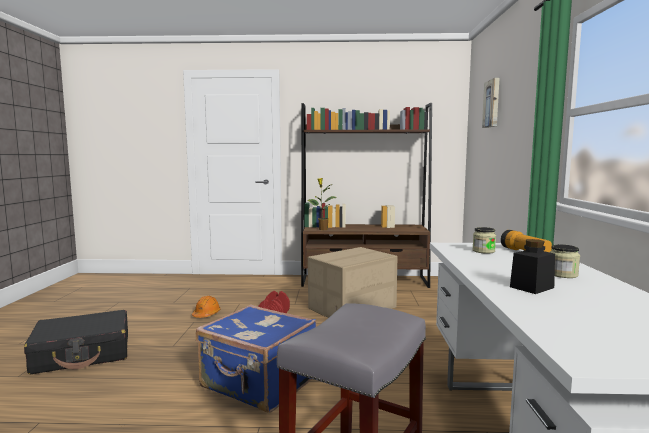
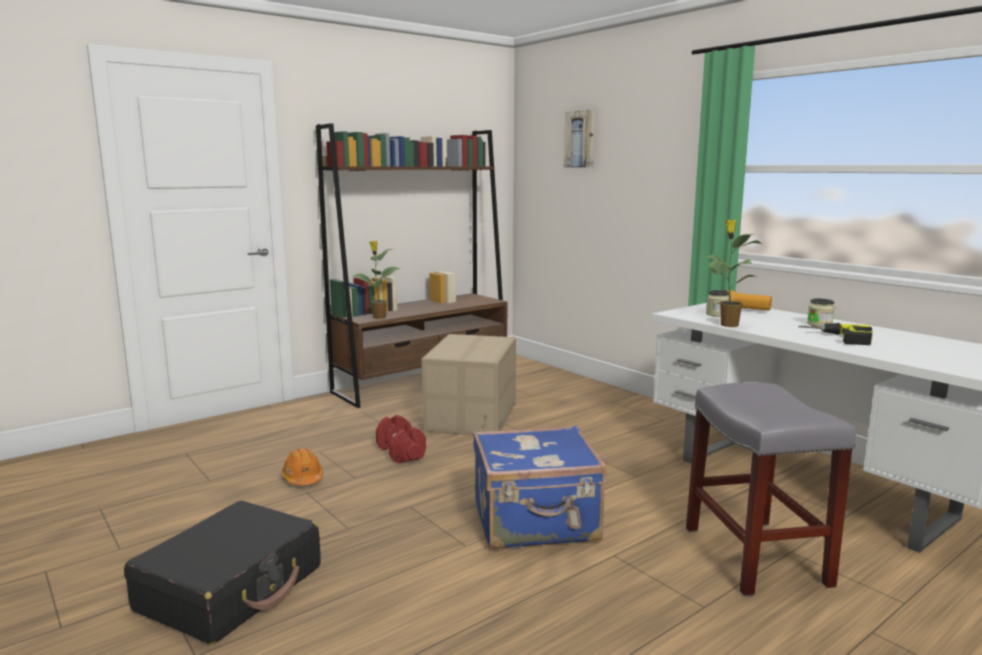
camera: 40 degrees left, 5 degrees up
black jar [510,239,555,294] -> power drill [798,323,873,345]
none -> potted plant [707,219,762,327]

